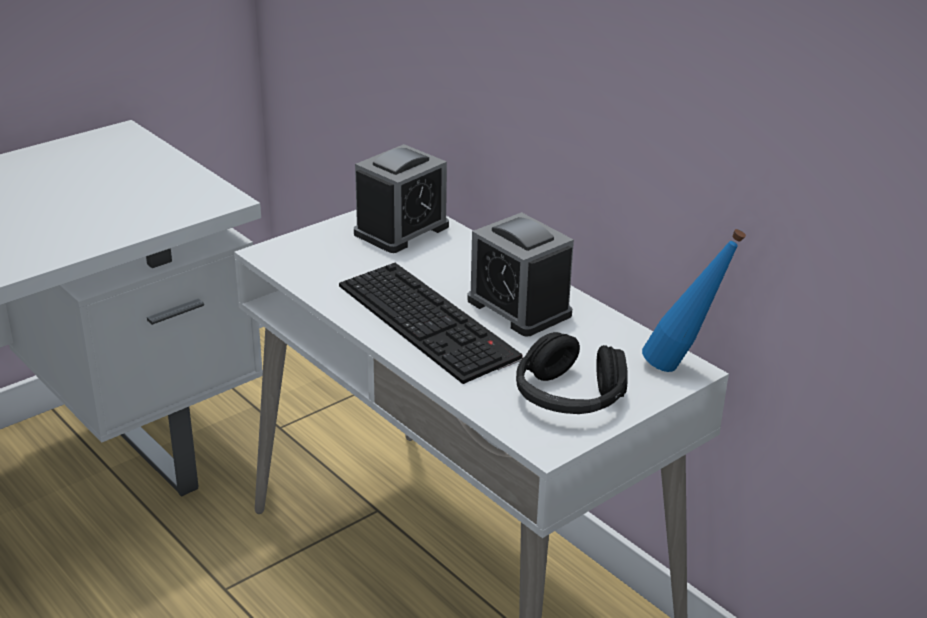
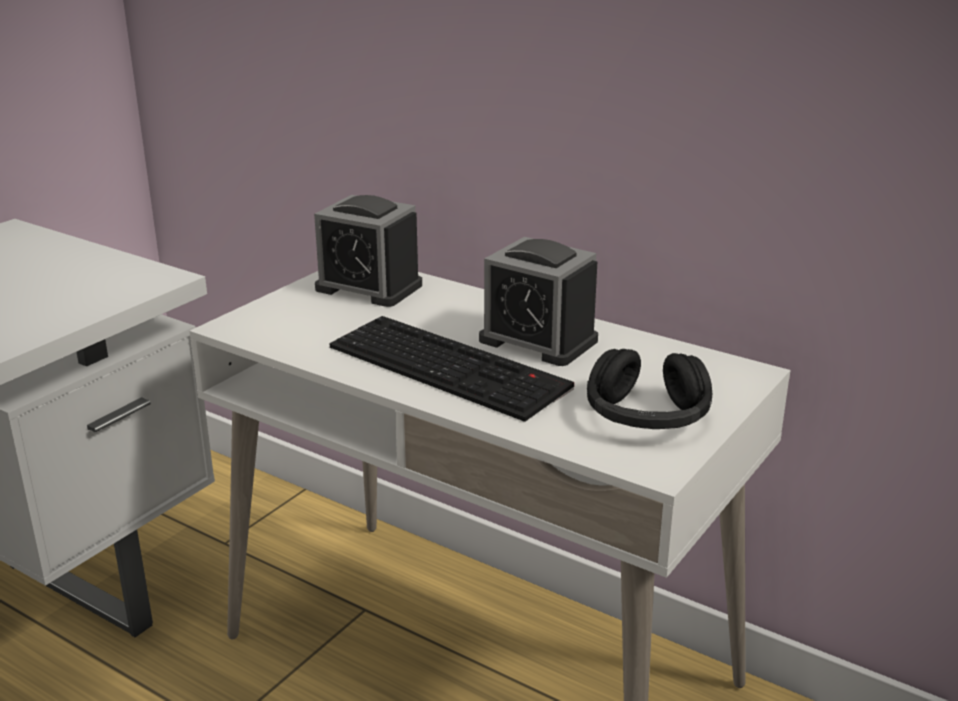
camera: 15 degrees left, 5 degrees down
alarm clock [354,144,449,253] -> alarm clock turned 90 degrees clockwise [314,195,422,307]
blue bottle [642,229,746,372] -> none

